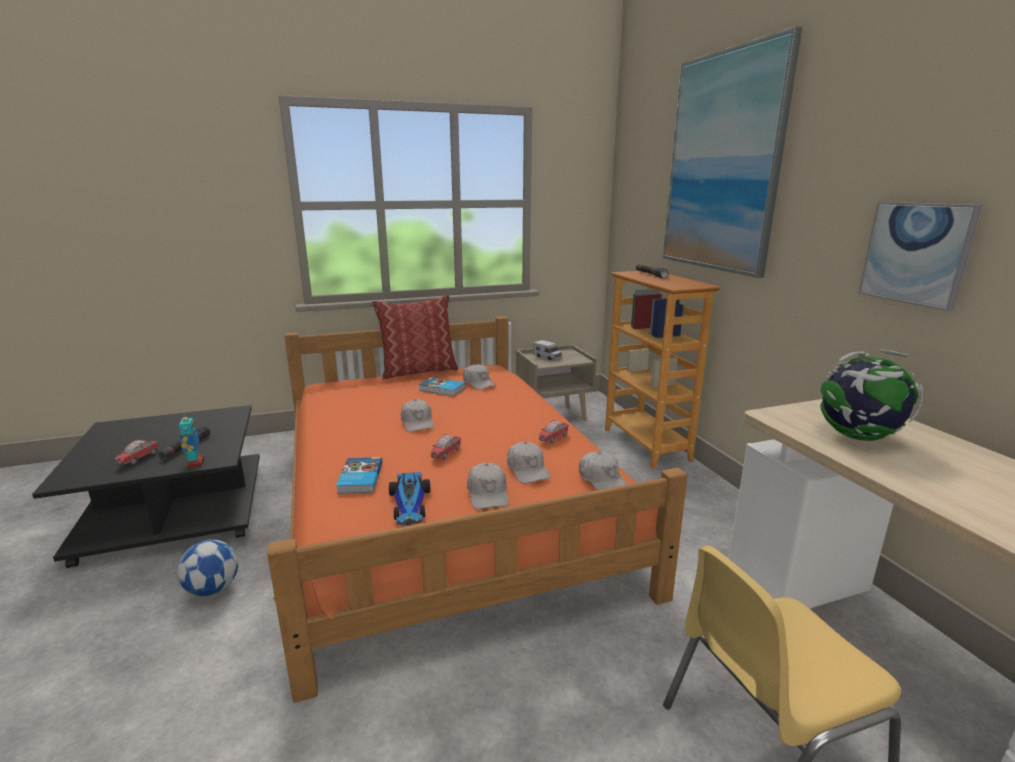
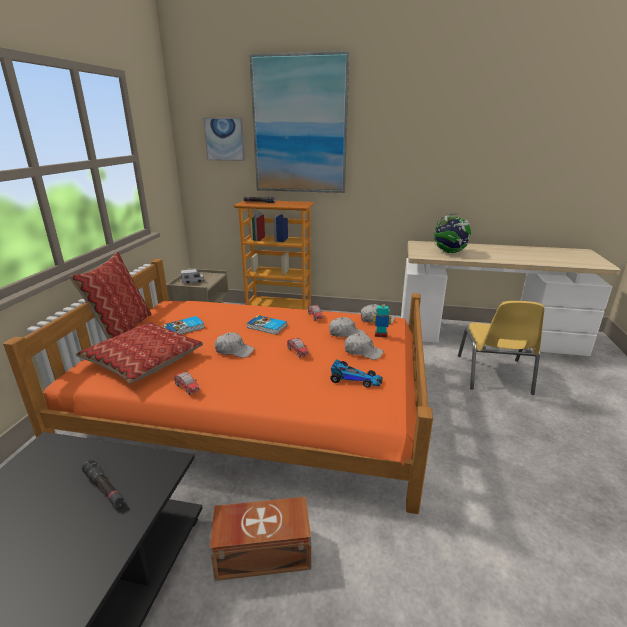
camera: 60 degrees left, 5 degrees up
toy car [115,440,159,465] -> toy car moved to [174,371,200,395]
football [177,539,238,596] -> brown storage box [210,497,311,581]
toy robot [179,412,204,468] -> toy robot moved to [373,301,392,338]
book [336,457,382,494] -> book moved to [247,315,287,335]
white cap [463,364,496,390] -> none
picture [858,202,982,311] -> picture moved to [203,118,245,161]
none -> pillow [76,322,203,384]

